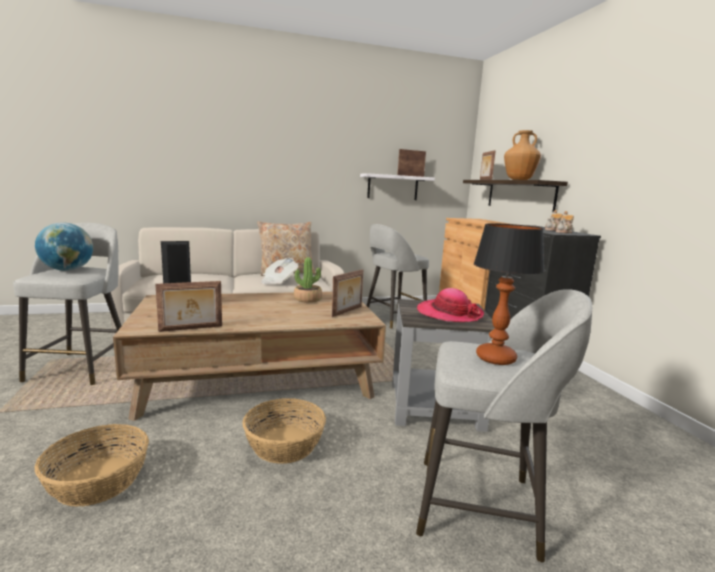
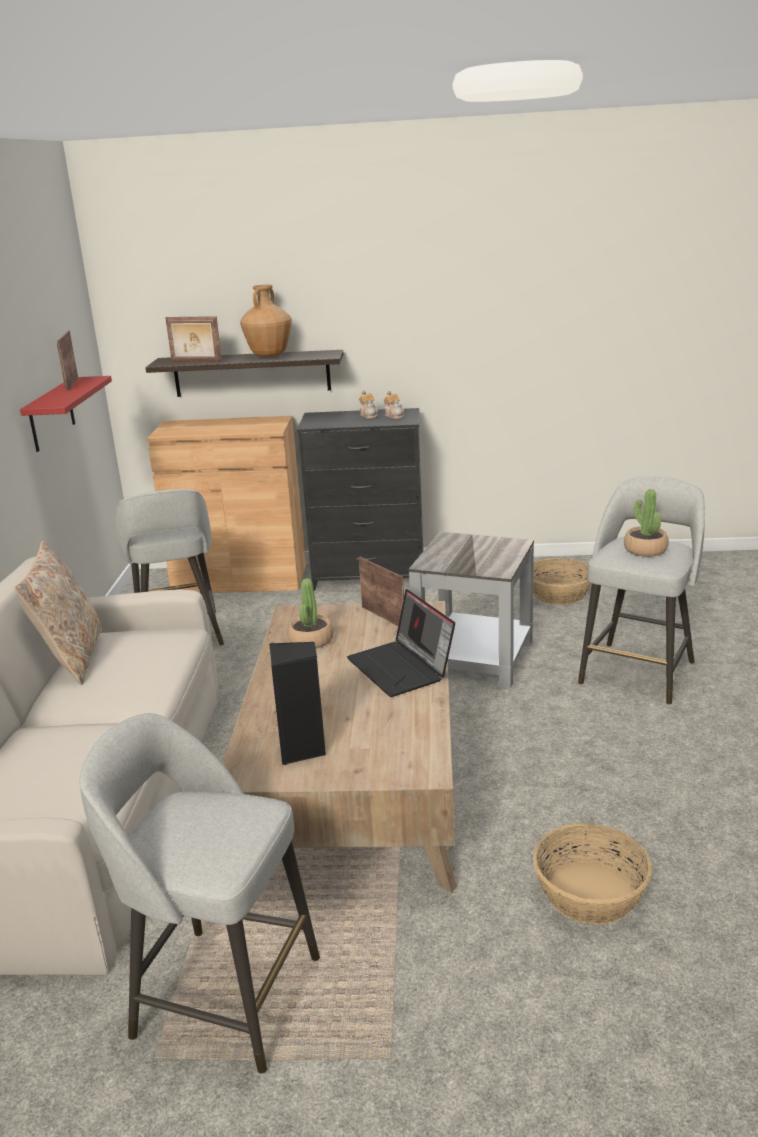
camera: 70 degrees left, 10 degrees up
globe [35,223,93,271] -> none
picture frame [155,281,222,332] -> none
basket [242,398,326,464] -> basket moved to [533,558,592,605]
newspaper [260,258,299,284] -> none
white shelf [360,173,435,200] -> red shelf [20,376,112,452]
hat [417,288,484,322] -> none
table lamp [474,223,545,365] -> potted plant [624,489,669,557]
none -> laptop [347,589,455,697]

